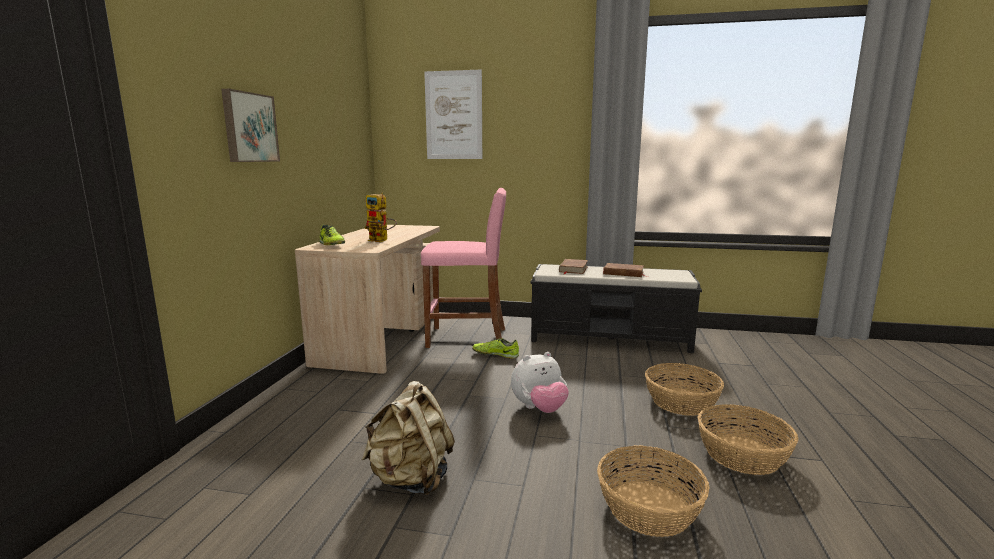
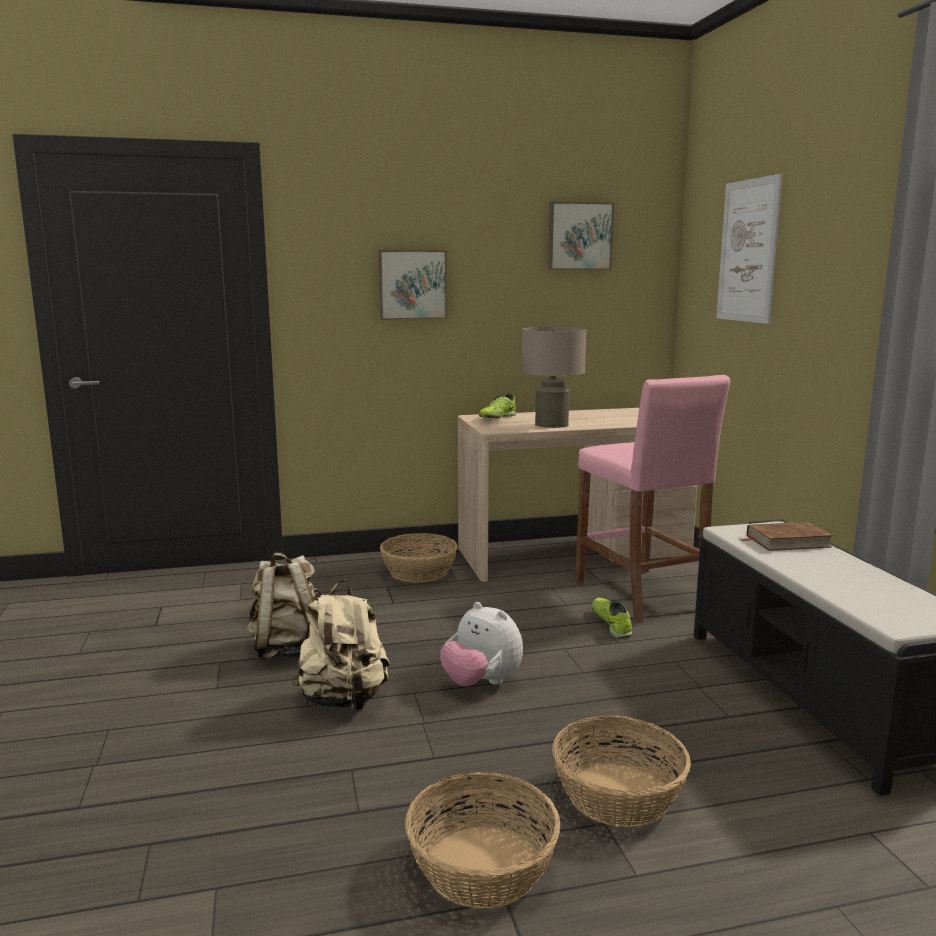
camera: 65 degrees right, 0 degrees up
toy robot [364,193,397,242] -> beige table lamp [521,327,586,428]
basket [597,445,710,537] -> basket moved to [380,533,458,583]
brown book [603,263,649,277] -> none
none -> beige backpack [292,580,390,711]
none -> picture [548,202,614,270]

